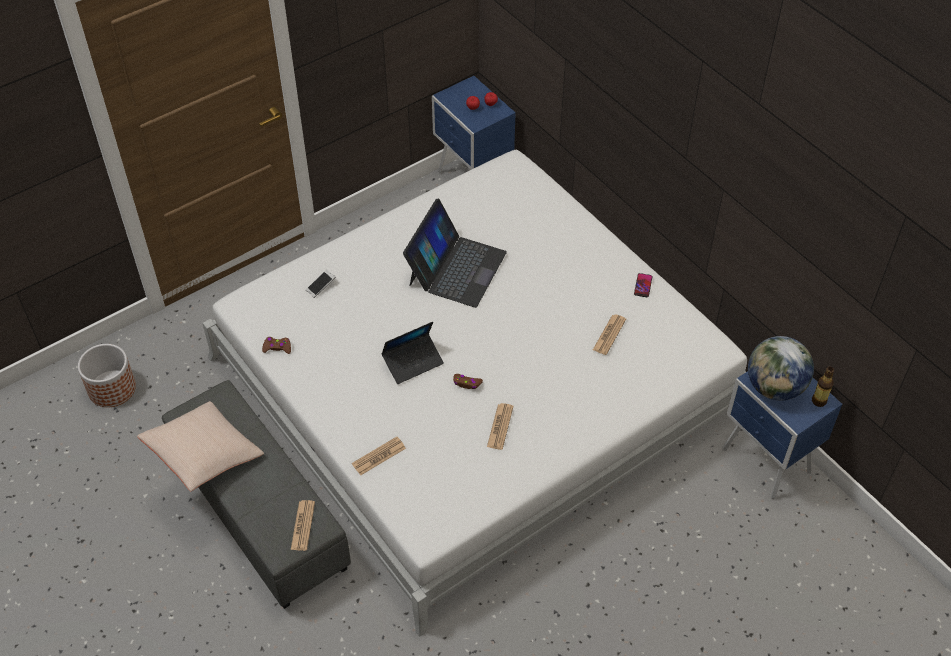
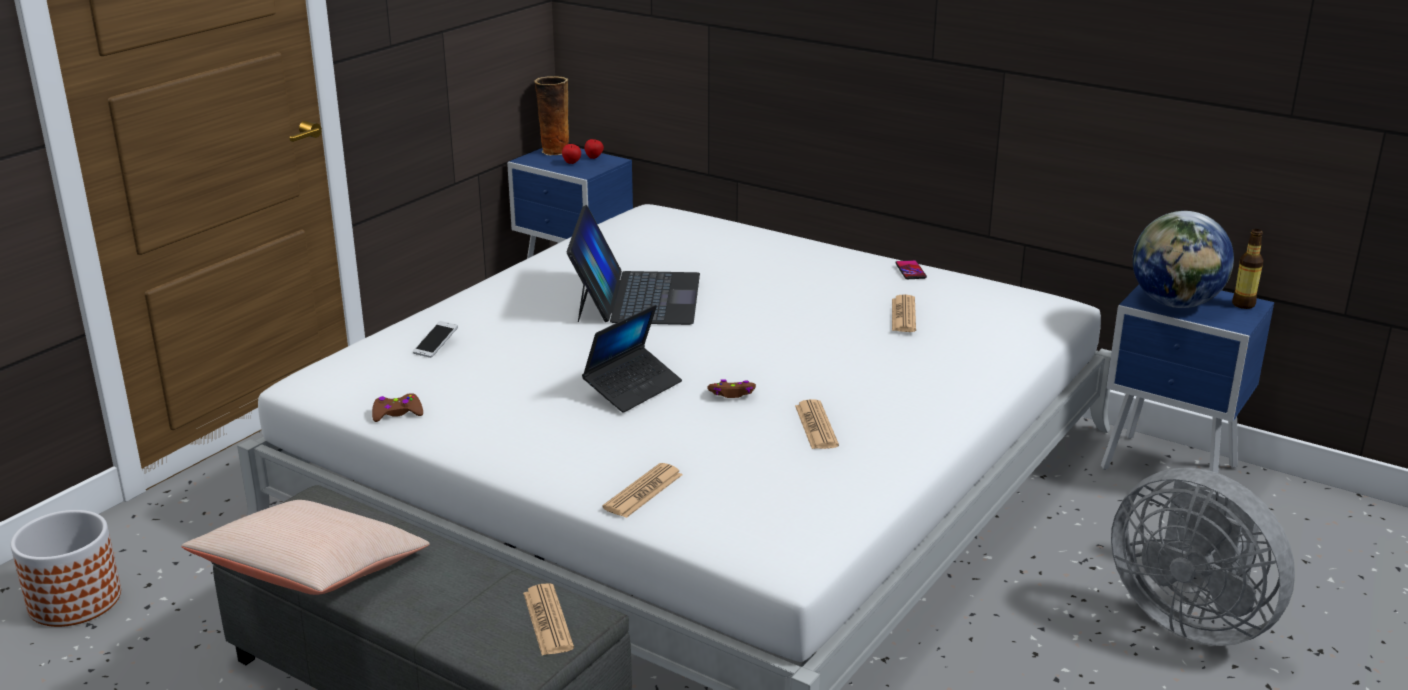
camera: 20 degrees left, 25 degrees down
none -> vase [534,76,569,156]
none -> grey fan [1111,468,1295,646]

